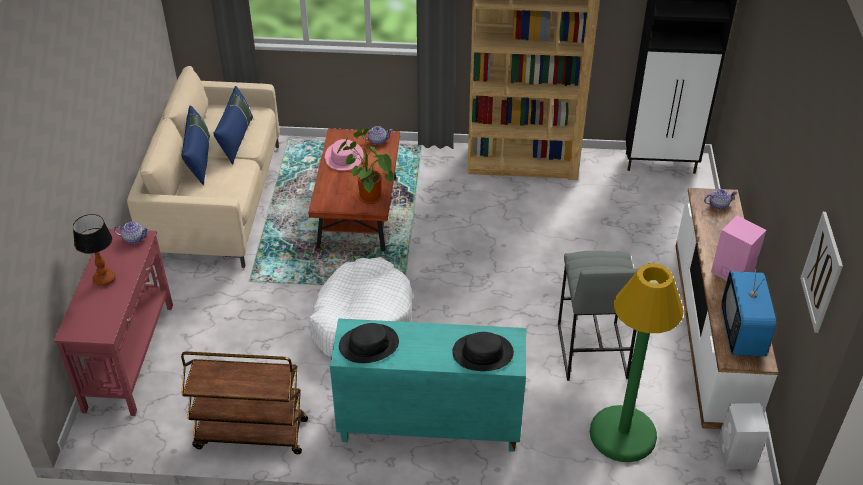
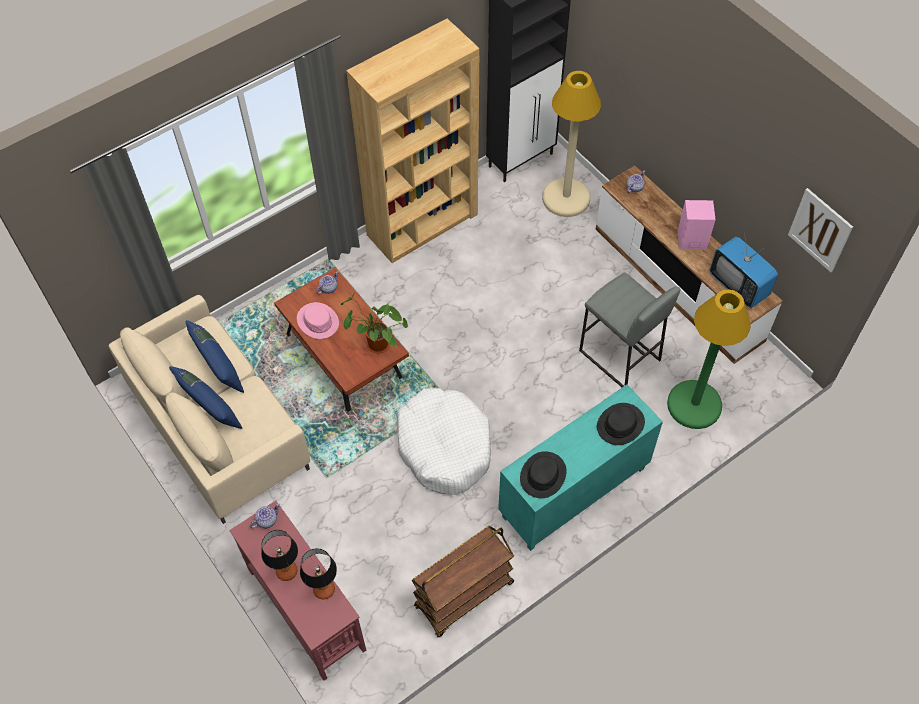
camera: 40 degrees left, 15 degrees up
white speaker [718,403,769,469] -> none
none -> table lamp [300,548,337,599]
none -> beige floor lamp [542,71,601,217]

